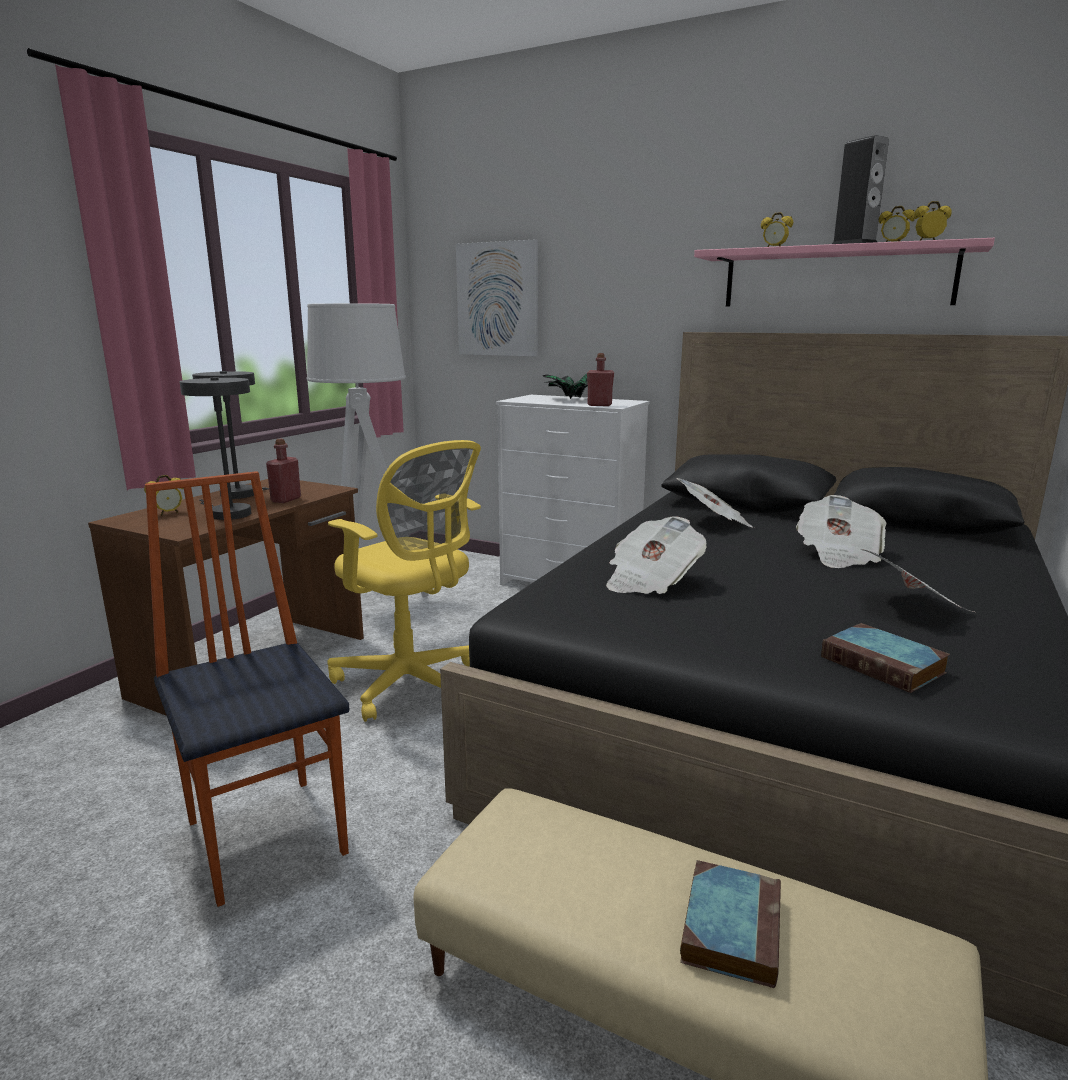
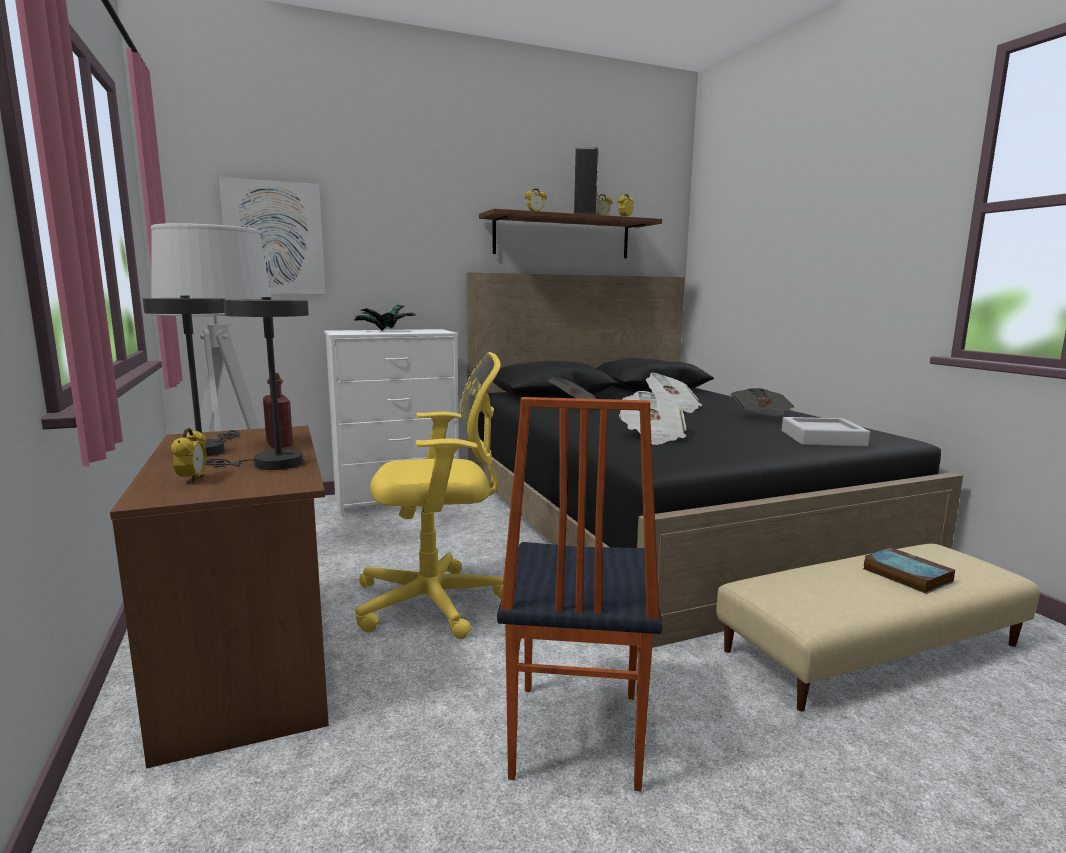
camera: 50 degrees left, 5 degrees down
chair [145,471,349,907] -> chair turned 90 degrees counterclockwise [497,397,662,791]
red bottle [587,353,614,406] -> none
pink shelf [694,238,995,307] -> brown shelf [479,209,662,258]
book [821,623,950,693] -> grey tray [782,417,870,447]

